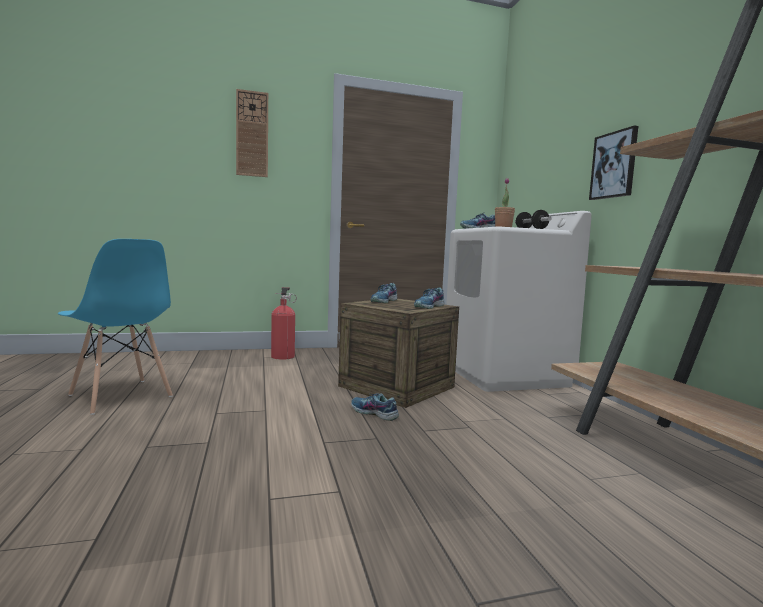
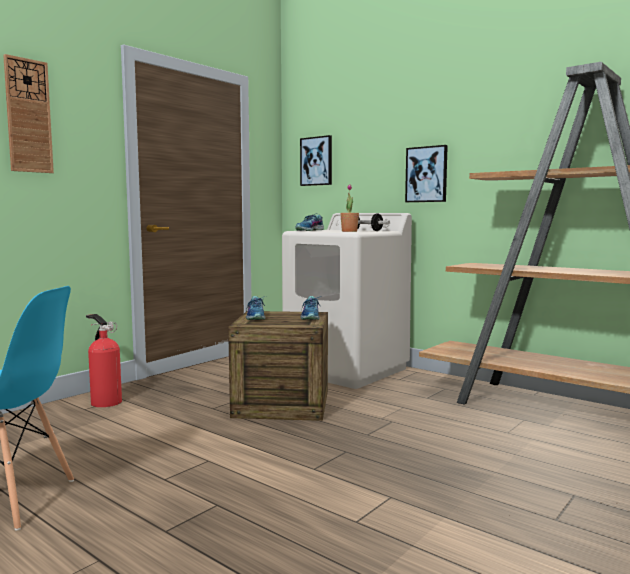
camera: 35 degrees left, 0 degrees up
shoe [351,393,399,421] -> none
none -> picture [300,135,332,186]

